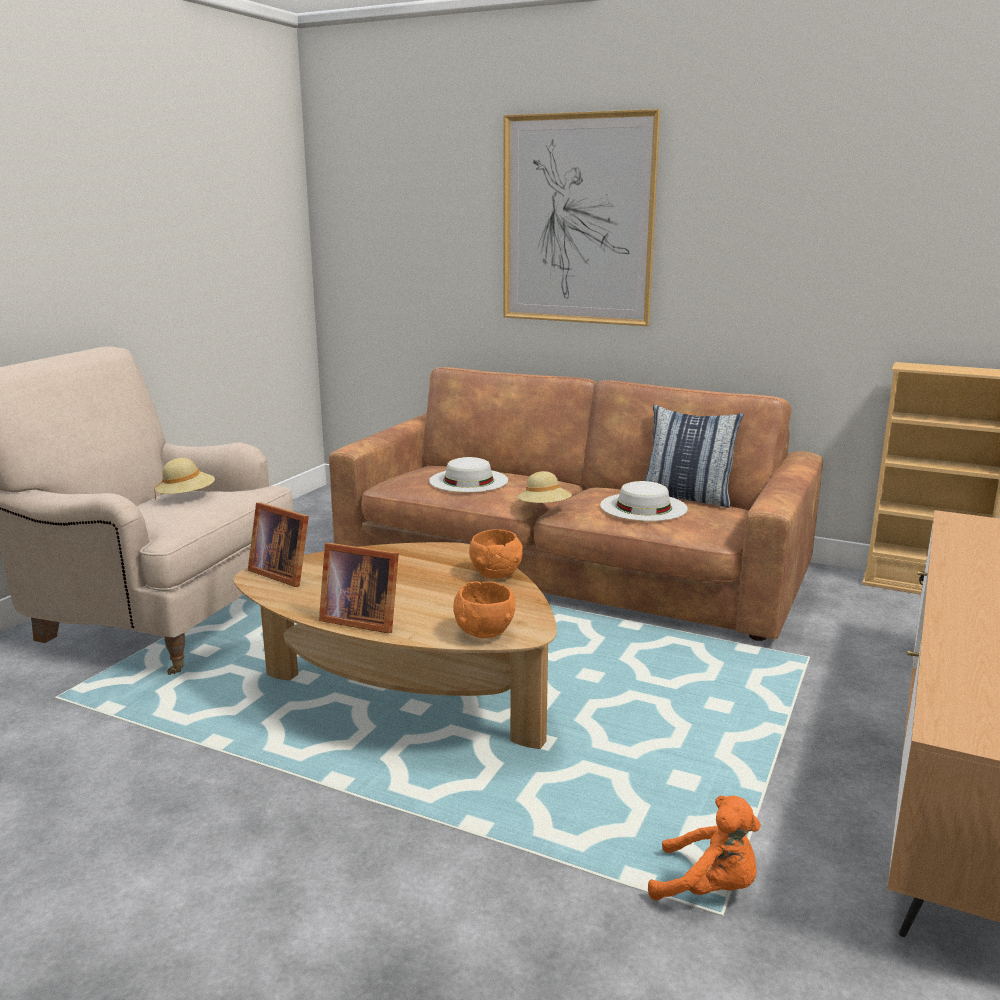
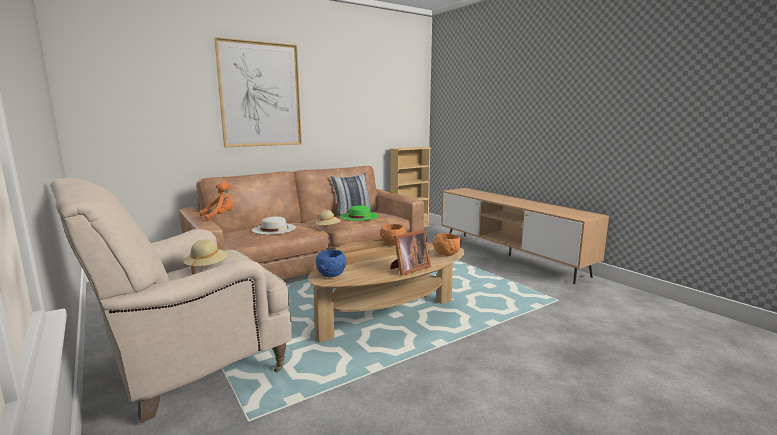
camera: 60 degrees left, 5 degrees down
picture frame [248,502,309,587] -> blue bowl [316,249,346,277]
white hat [600,481,688,521] -> green hat [341,205,379,221]
orange plush toy [648,796,761,900] -> orange plush toy moved to [200,182,234,221]

